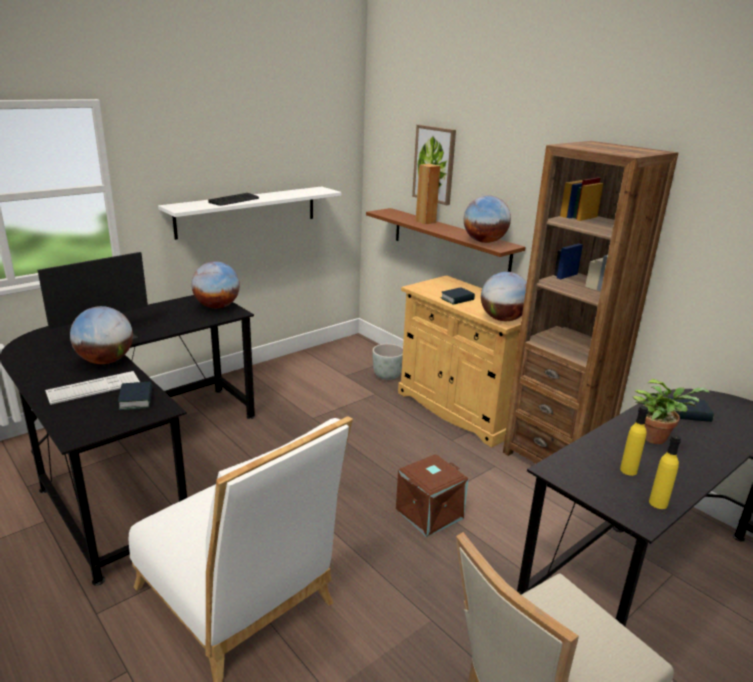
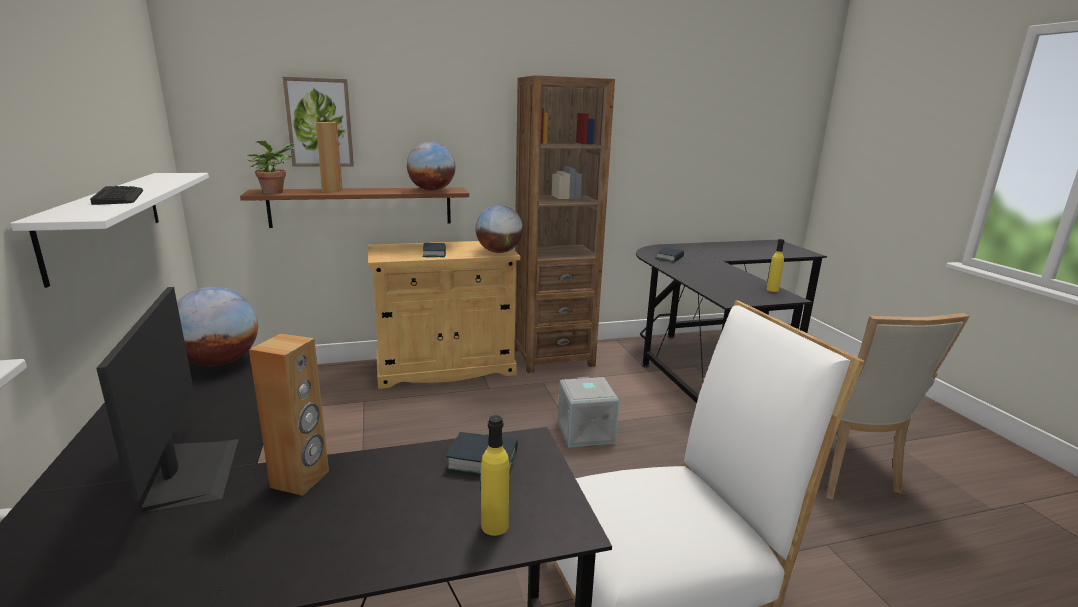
camera: 65 degrees left, 5 degrees down
keyboard [45,371,140,405] -> none
globe [70,306,133,364] -> brown speaker [249,334,329,496]
grey planter [373,344,403,380] -> none
brown storage box [396,454,469,537] -> grey storage box [558,377,619,447]
yellow bottle [620,406,648,476] -> yellow bottle moved to [481,415,509,536]
potted plant [633,379,710,444] -> potted plant moved to [247,141,296,194]

